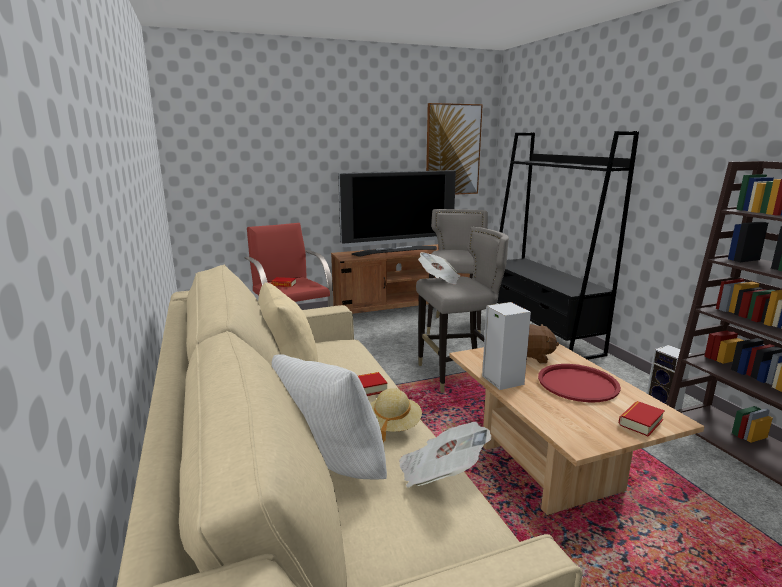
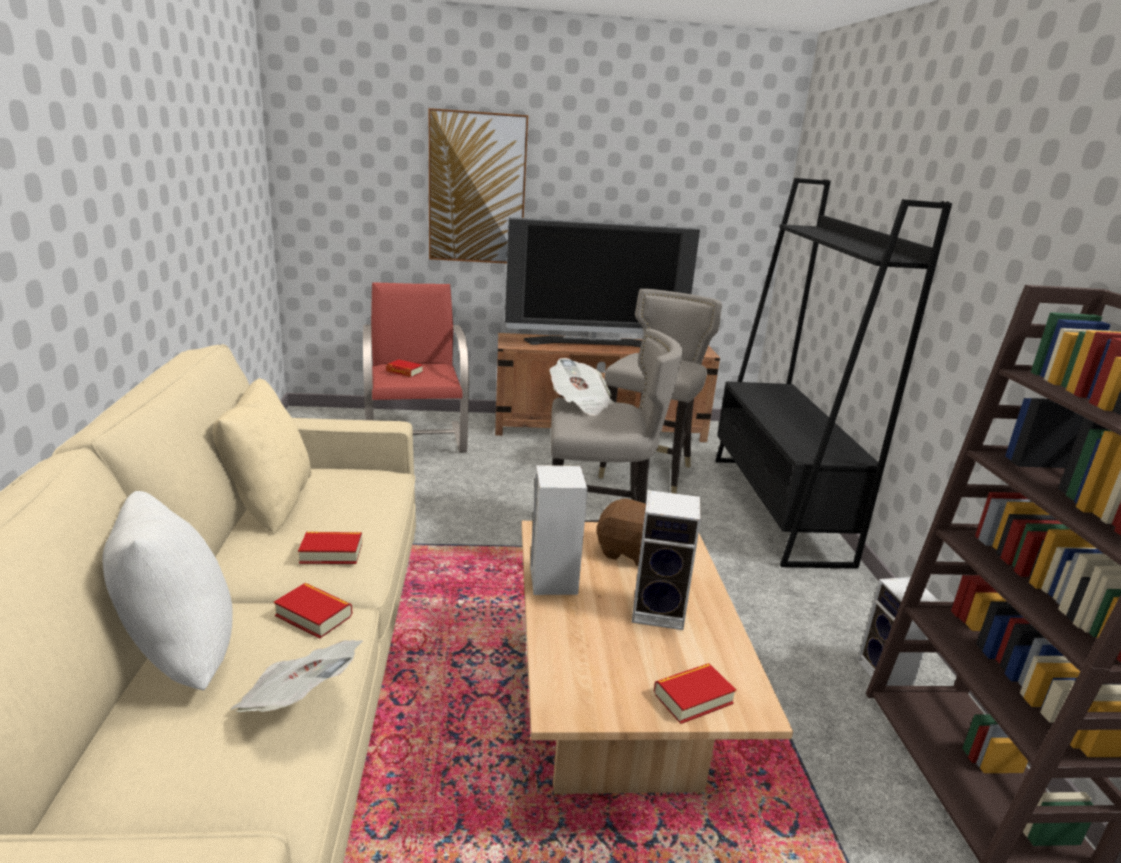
camera: 15 degrees right, 5 degrees up
beige hat [370,388,422,442] -> book [274,583,352,639]
picture [426,103,483,195] -> picture moved to [429,108,528,264]
red tray [538,364,621,402] -> speaker [632,490,701,630]

